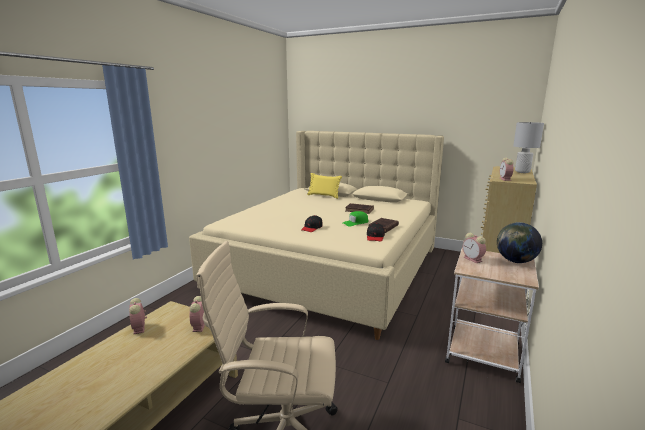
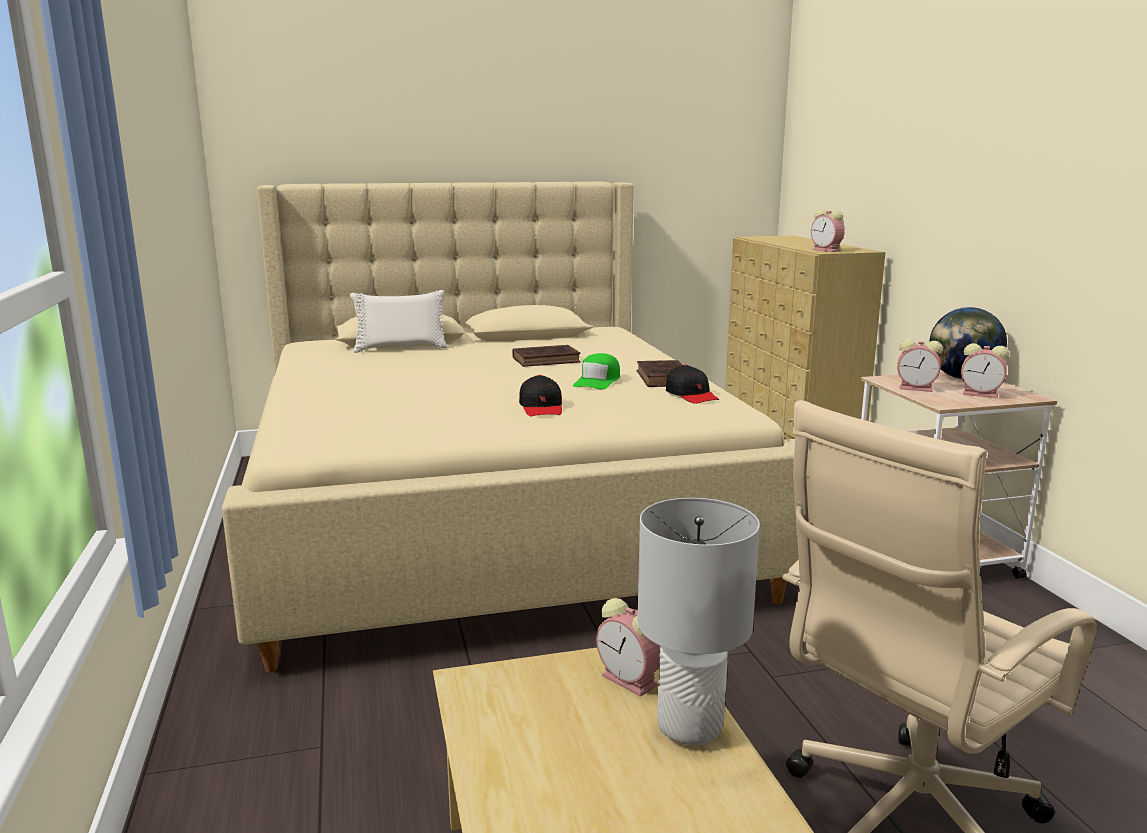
camera: 40 degrees left, 0 degrees up
alarm clock [129,298,147,334] -> alarm clock moved to [961,343,1010,398]
yellow pillow [307,173,342,199] -> white pillow [350,290,447,353]
grey table lamp [513,122,544,173] -> grey table lamp moved to [638,498,760,746]

